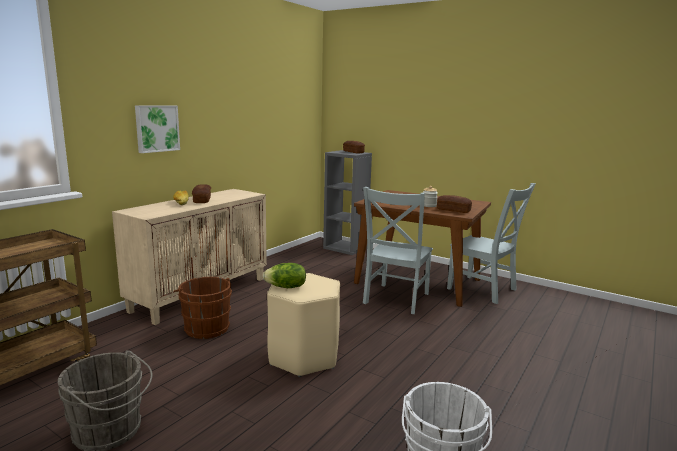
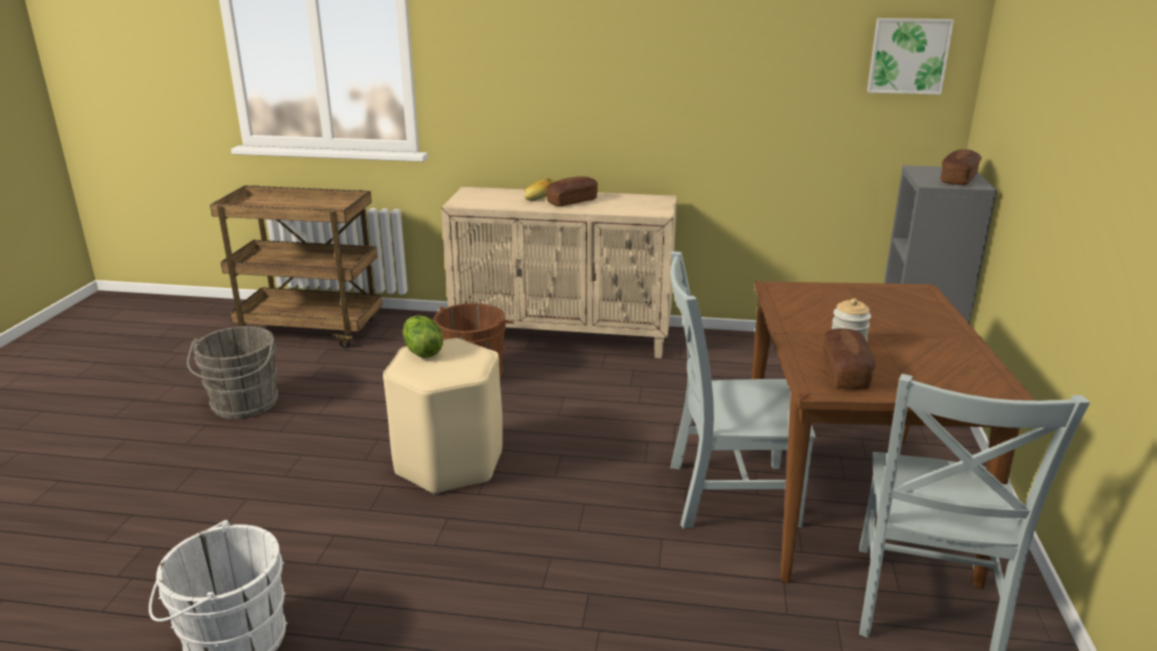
camera: 65 degrees right, 10 degrees up
picture [135,105,180,153] -> picture moved to [867,18,954,95]

